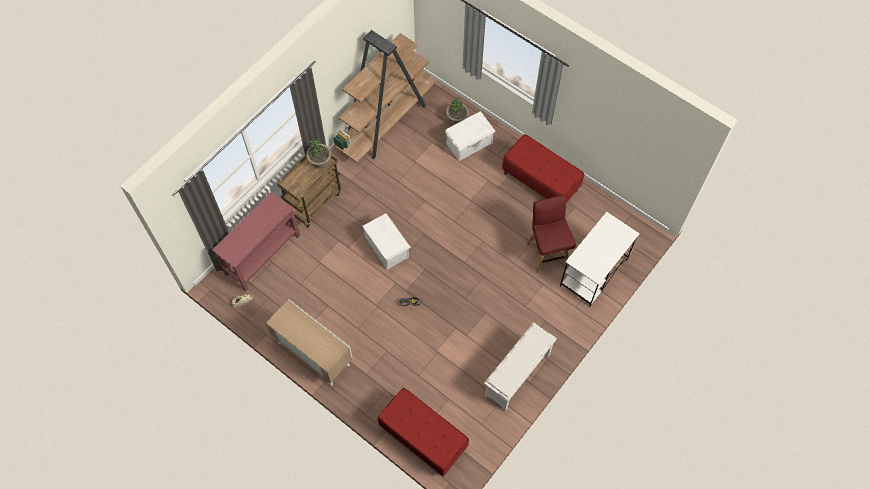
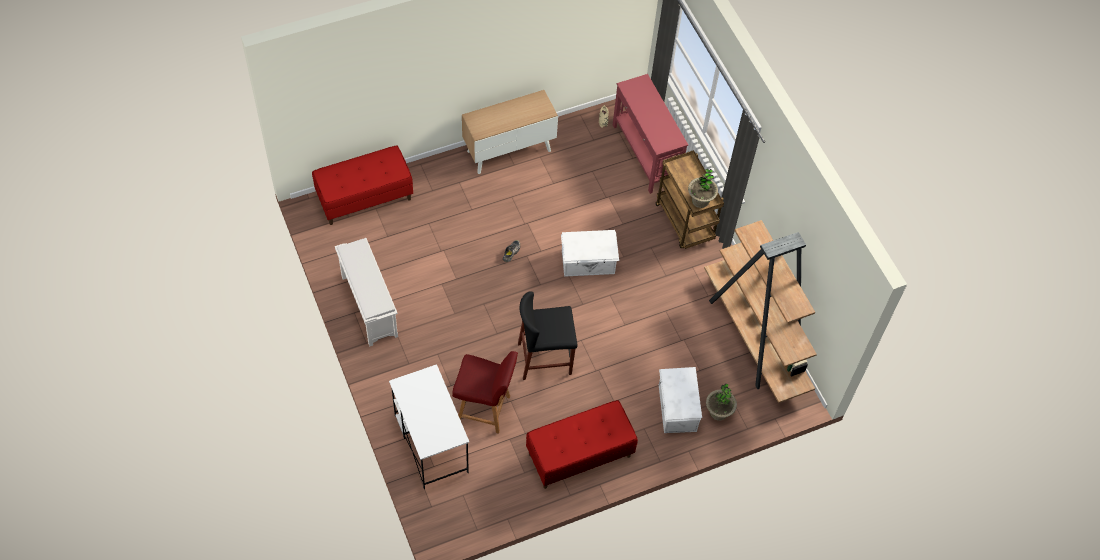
camera: 115 degrees right, 5 degrees down
none -> black stool [518,291,577,380]

